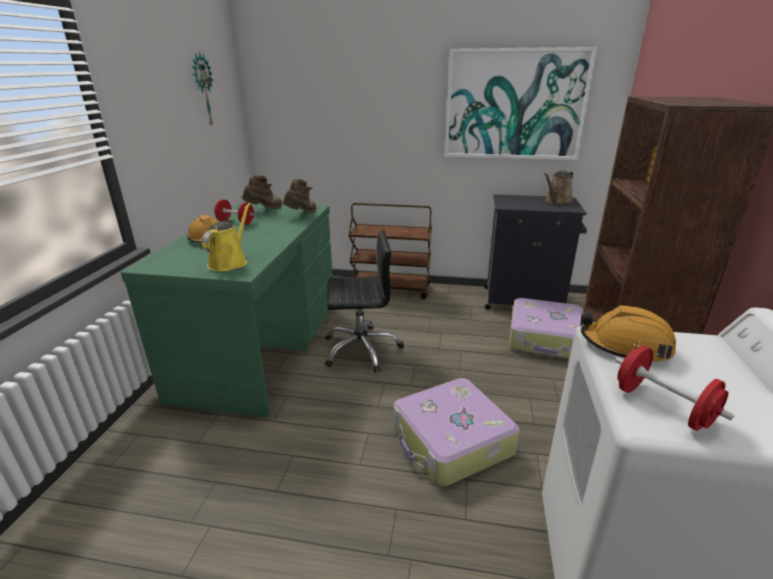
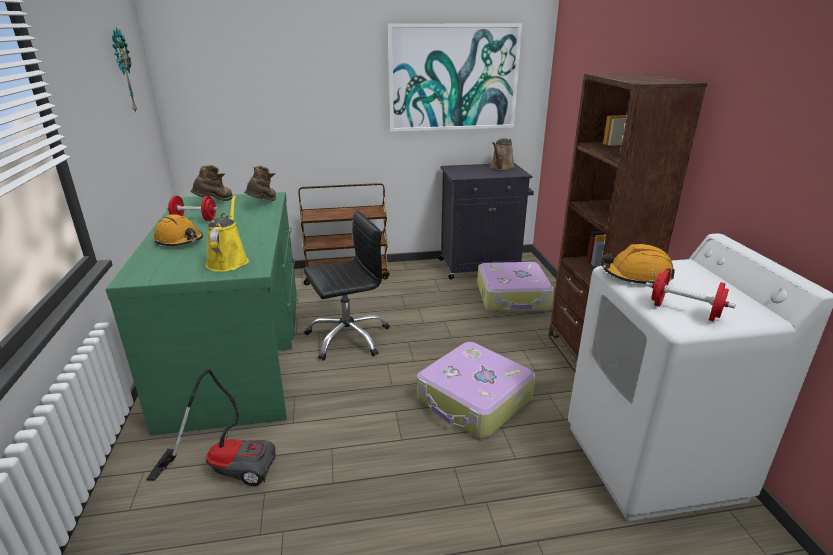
camera: 20 degrees left, 0 degrees up
none -> vacuum cleaner [146,369,276,486]

